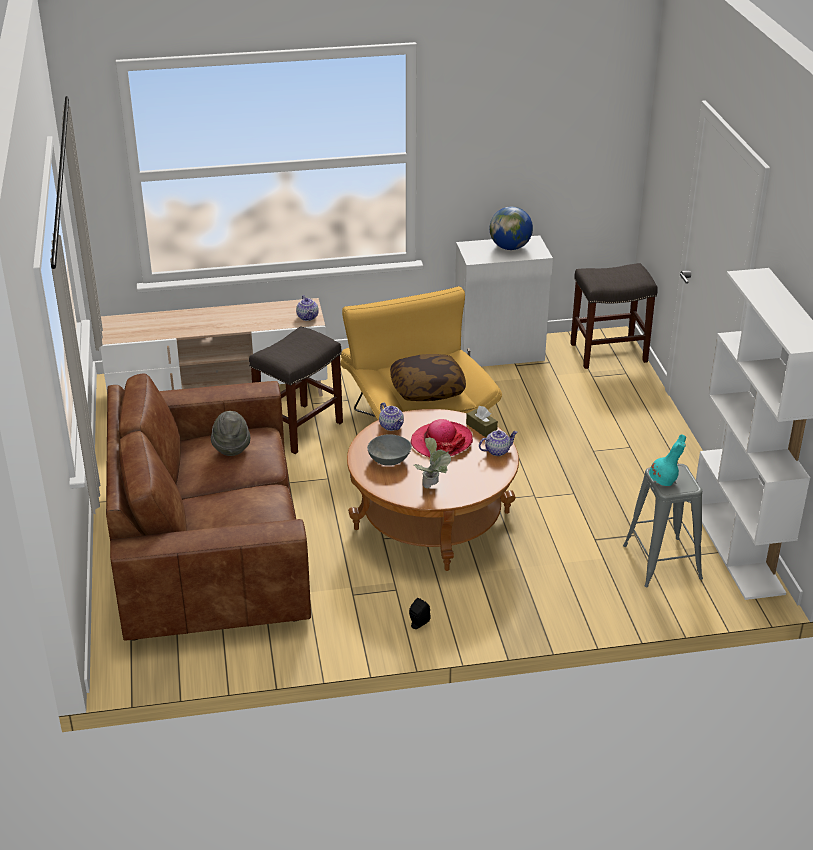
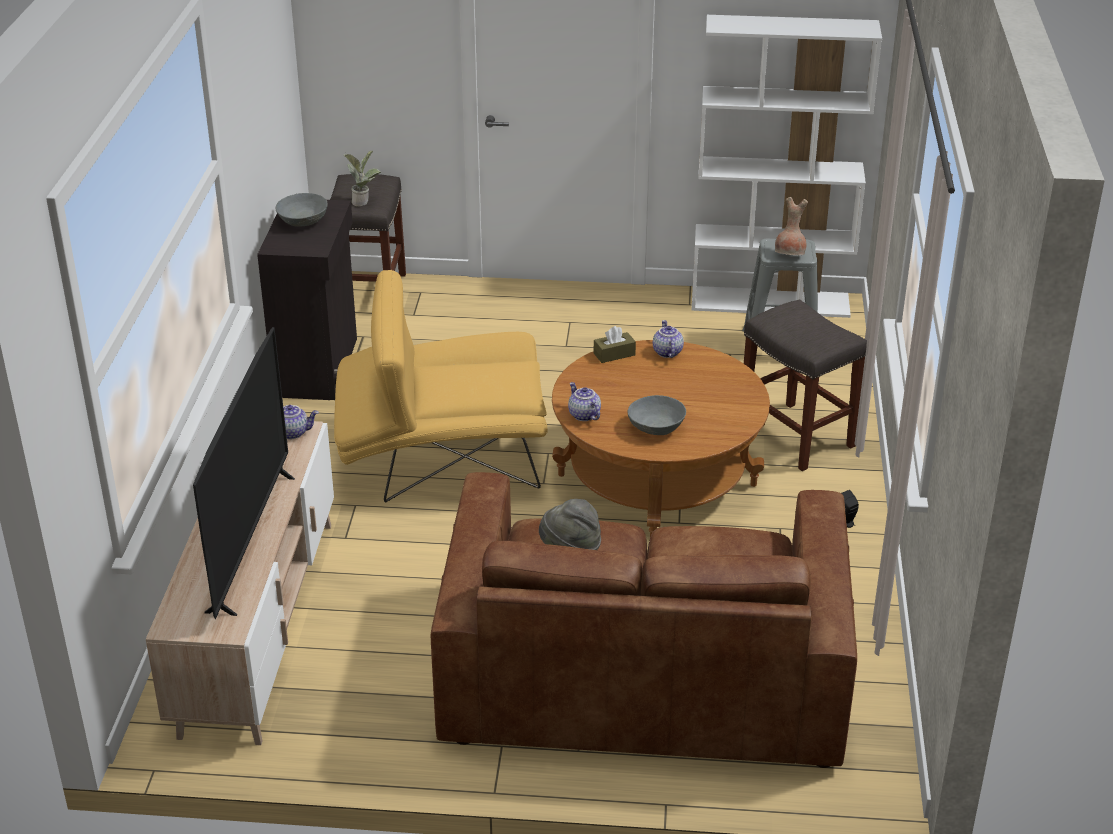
camera: 75 degrees left, 0 degrees up
grey stool [249,326,343,454] -> grey stool moved to [744,300,867,471]
teapot [379,402,404,431] -> teapot turned 105 degrees counterclockwise [568,382,601,421]
pillow [390,354,466,401] -> none
hat [410,419,473,457] -> none
potted plant [414,437,451,488] -> potted plant moved to [344,150,381,206]
white cabinet [455,235,553,367] -> black cabinet [257,200,357,400]
globe [490,207,533,250] -> grey bowl [276,193,328,227]
turquoise vase [649,434,686,486] -> brown vase [775,197,808,255]
none -> television [193,327,295,620]

